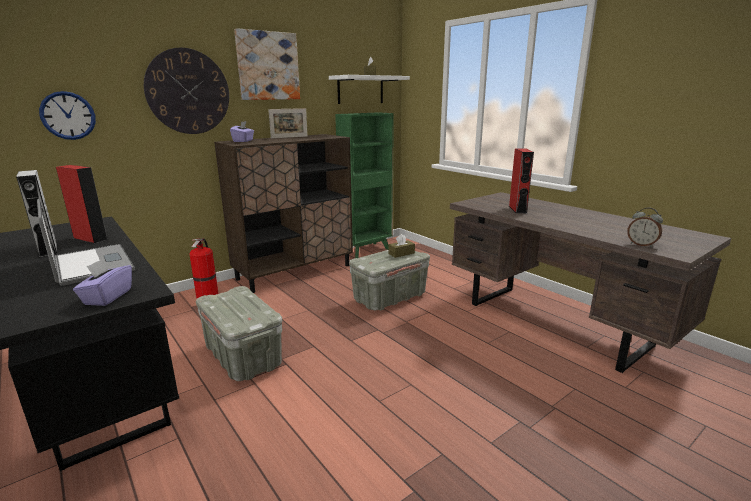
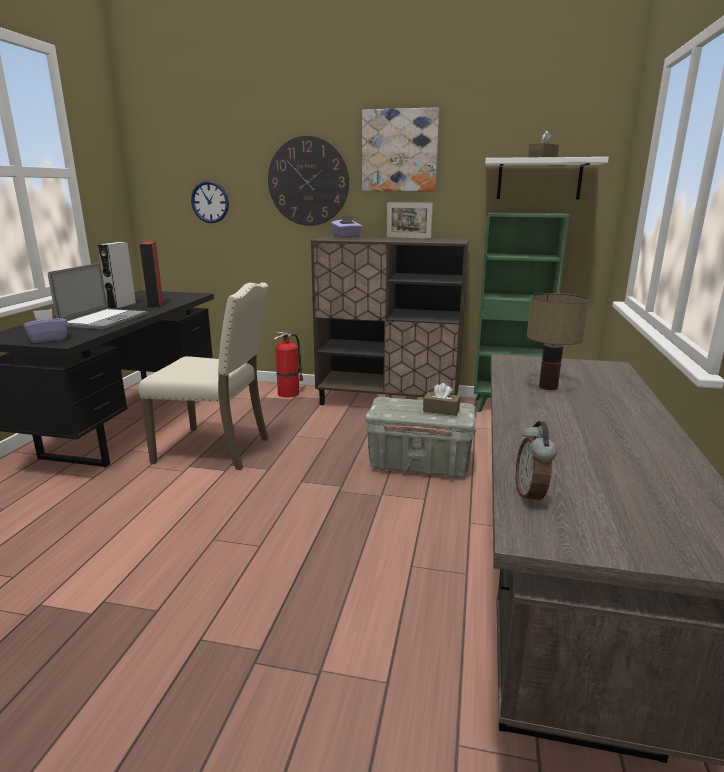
camera: 50 degrees right, 0 degrees up
grey storage box [196,286,282,381] -> beige chair [138,282,269,470]
red speaker [509,149,534,213] -> table lamp [527,293,589,390]

